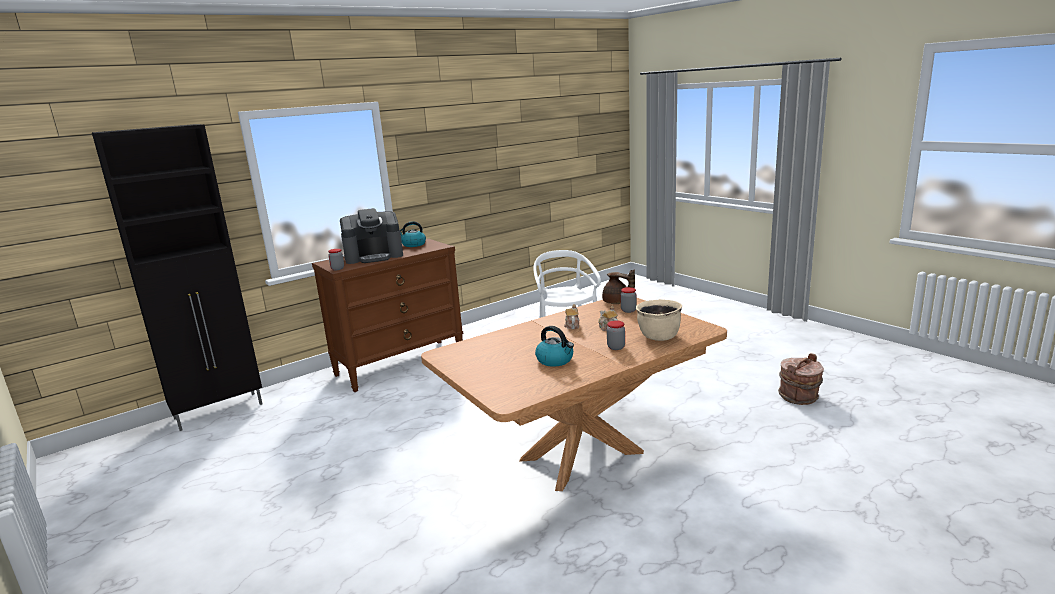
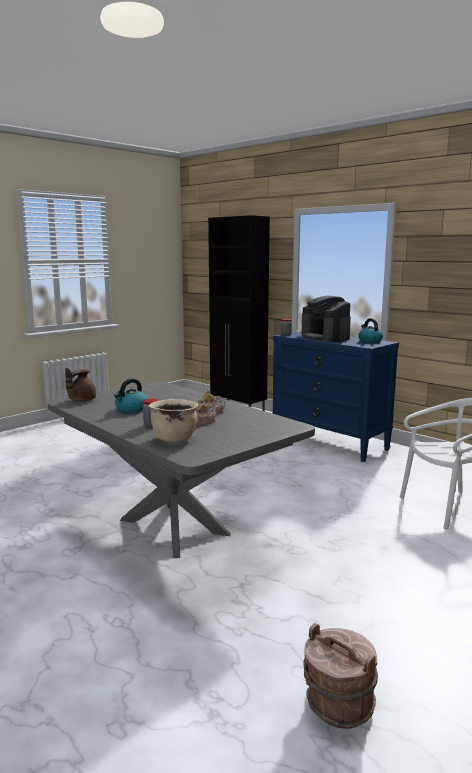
camera: 80 degrees right, 5 degrees down
brown dresser [312,238,463,392] -> blue dresser [272,331,399,462]
brown dining table [421,298,727,491] -> grey dining table [48,382,315,558]
brown teapot [602,269,635,304] -> brown teapot moved to [65,368,96,401]
jar [621,287,637,313] -> none

